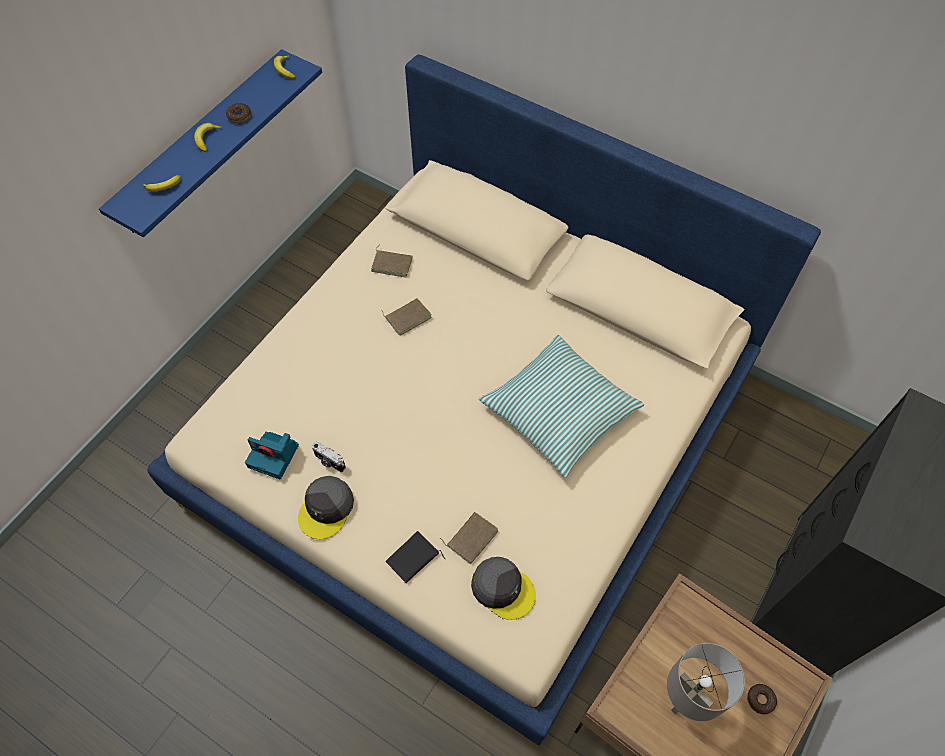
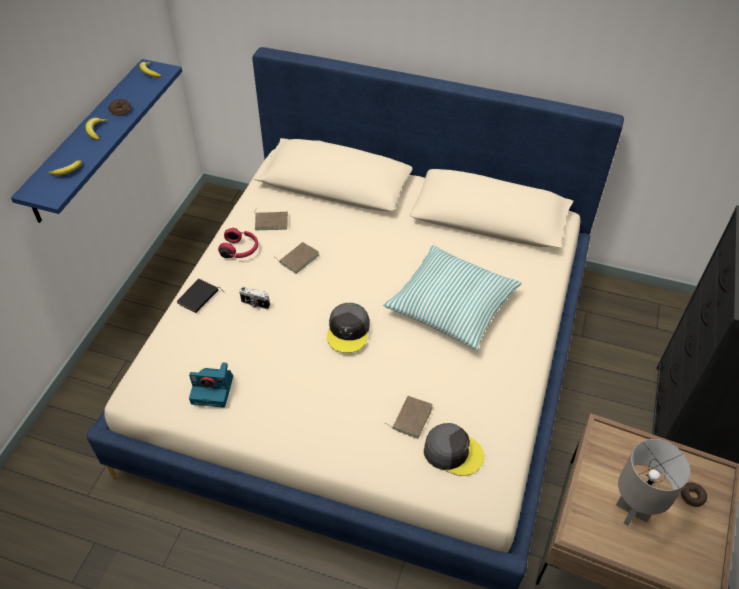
camera: 15 degrees left, 10 degrees down
grey cap [298,476,354,539] -> grey cap moved to [327,303,370,353]
camera [312,442,346,472] -> camera moved to [239,287,270,309]
black book [385,531,445,583] -> black book moved to [177,279,224,313]
none -> red headphones [218,228,258,258]

